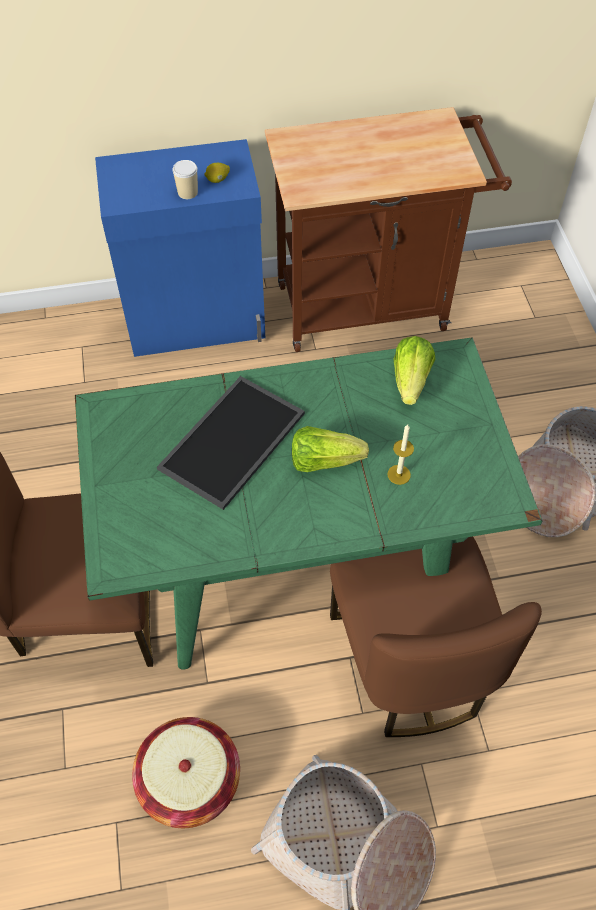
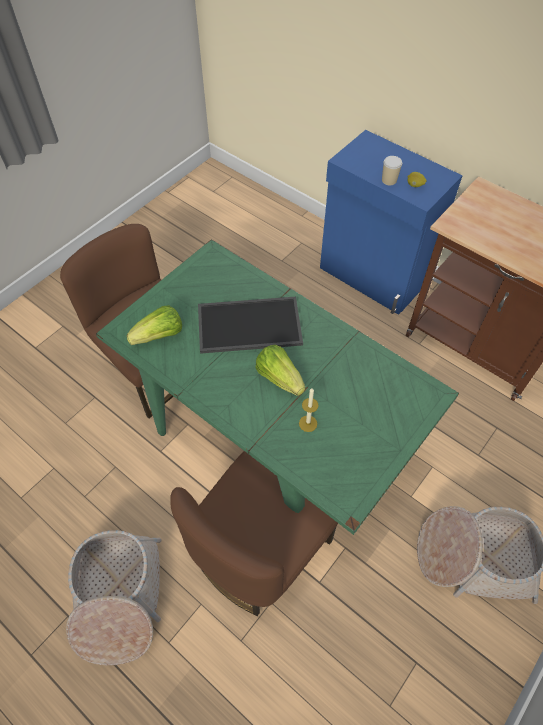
camera: 50 degrees right, 0 degrees up
basket [132,717,240,828] -> none
lettuce [394,336,436,405] -> lettuce moved to [126,305,182,345]

